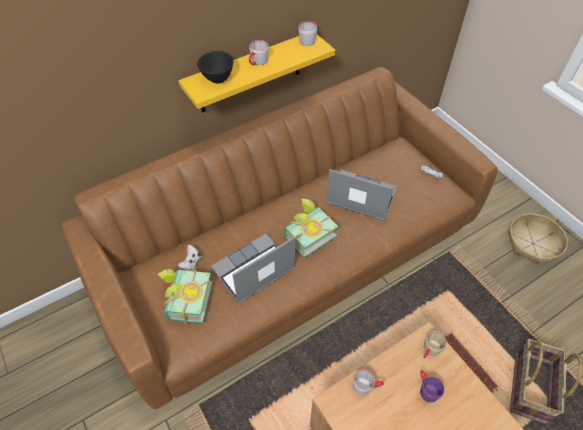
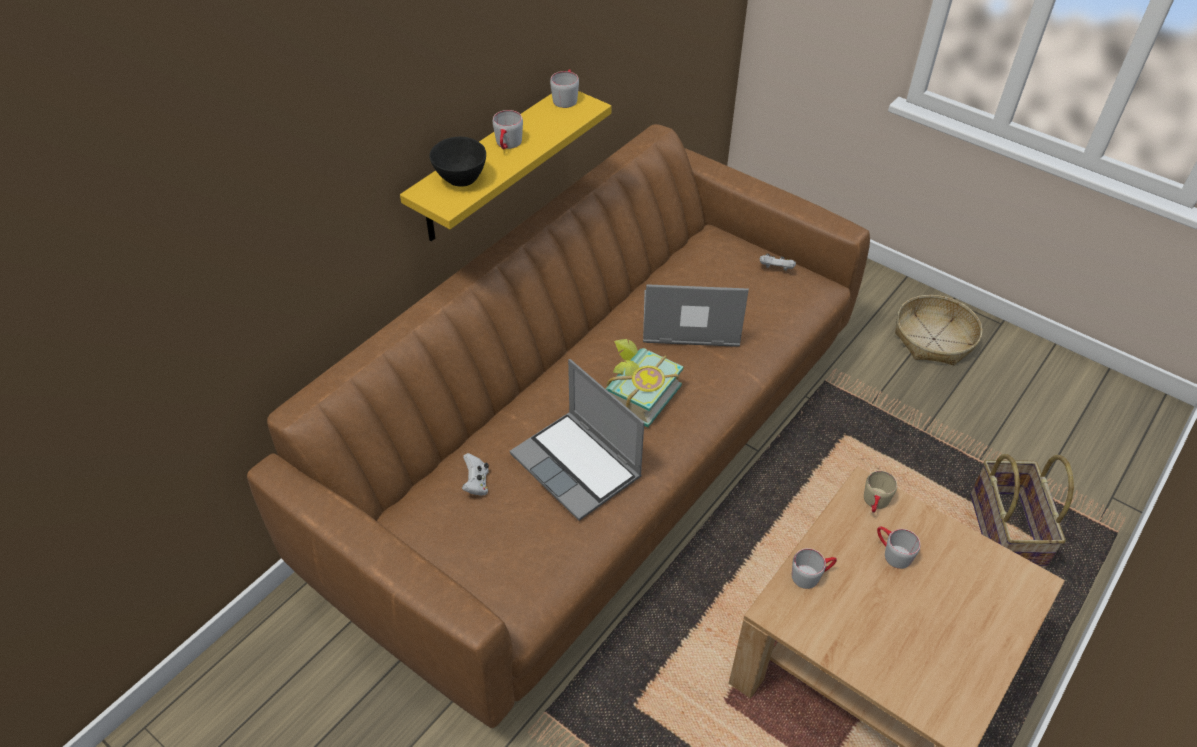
camera: 20 degrees left, 5 degrees down
book [158,269,213,324] -> none
laptop [211,234,295,304] -> laptop turned 75 degrees counterclockwise [510,359,644,521]
purple mug [420,370,444,403] -> grey mug [877,526,920,569]

